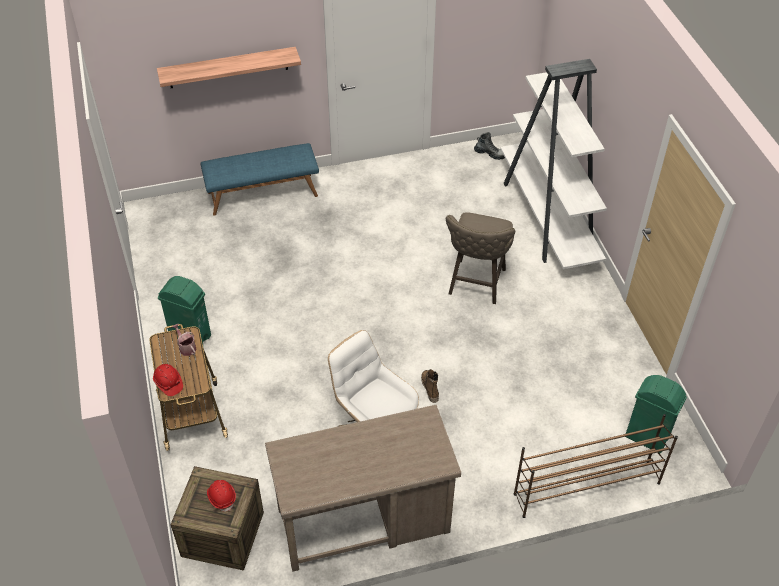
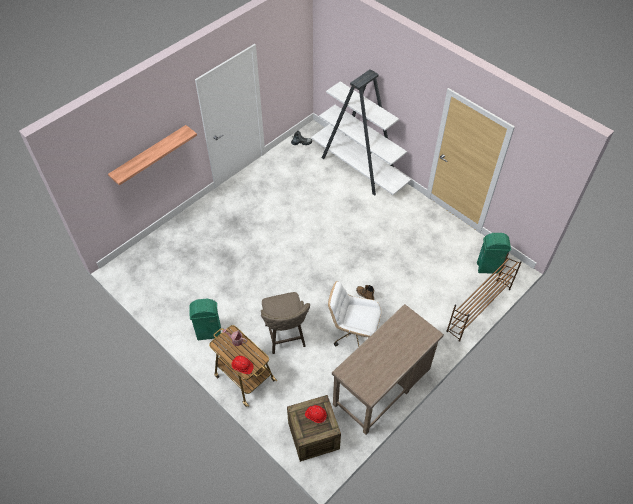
camera: 30 degrees left, 5 degrees up
blue bench [200,143,319,216] -> none
beige stool [446,212,515,304] -> beige stool moved to [261,292,310,354]

